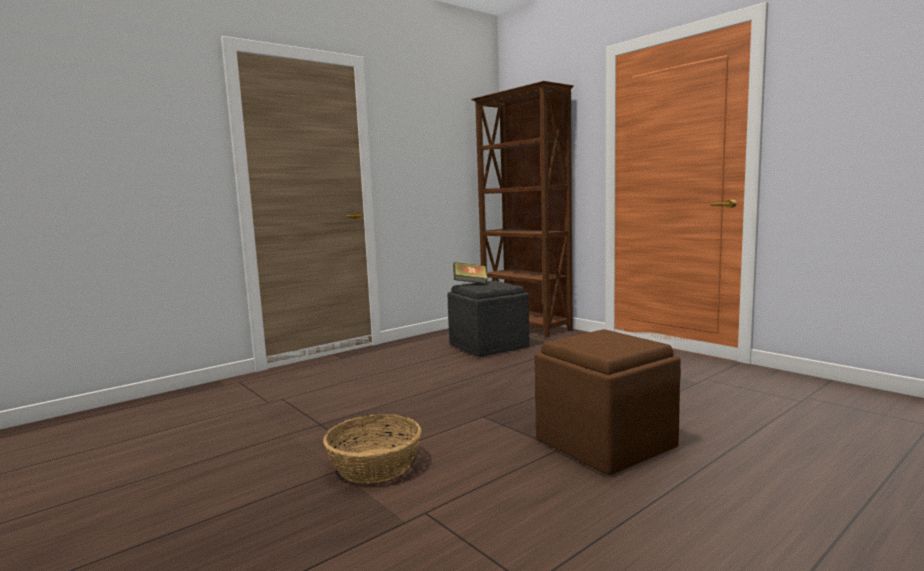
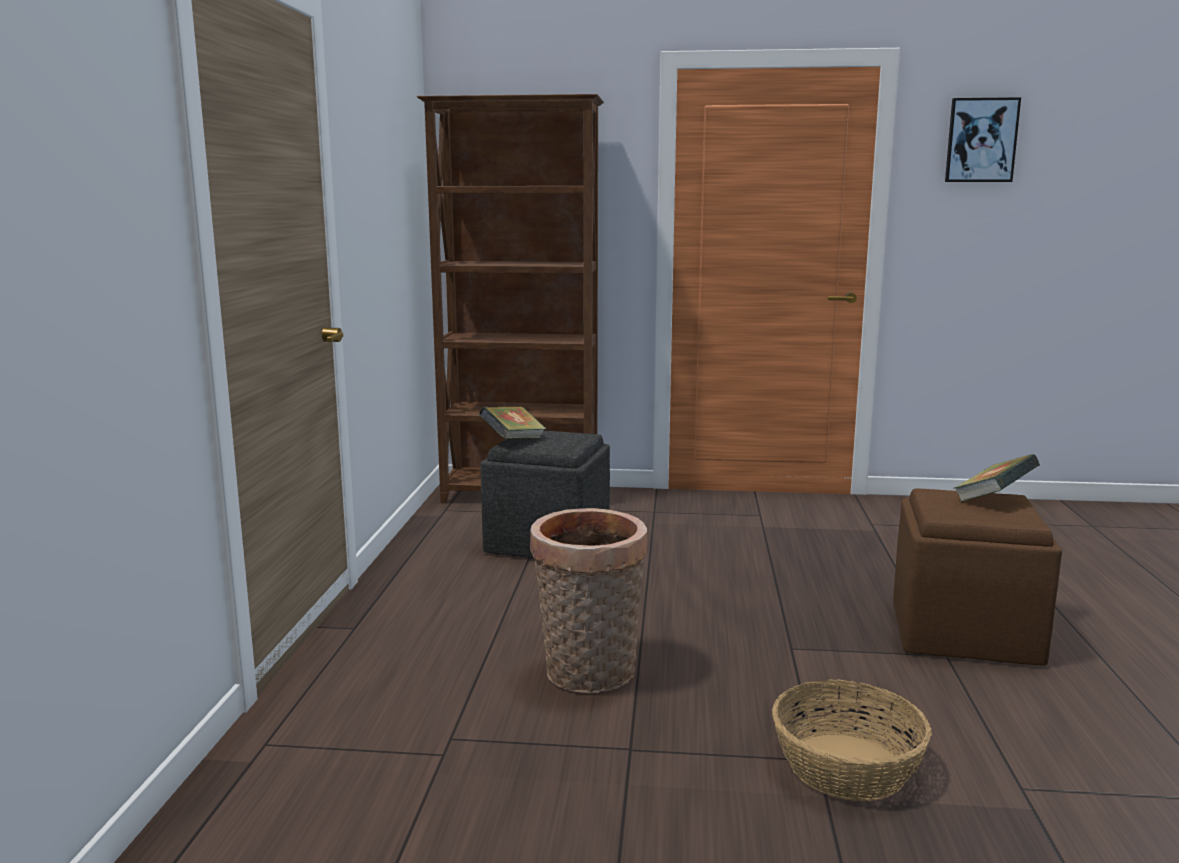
camera: 45 degrees left, 5 degrees up
none -> basket [530,508,648,693]
none -> picture [945,97,1021,182]
none -> book [953,454,1040,502]

